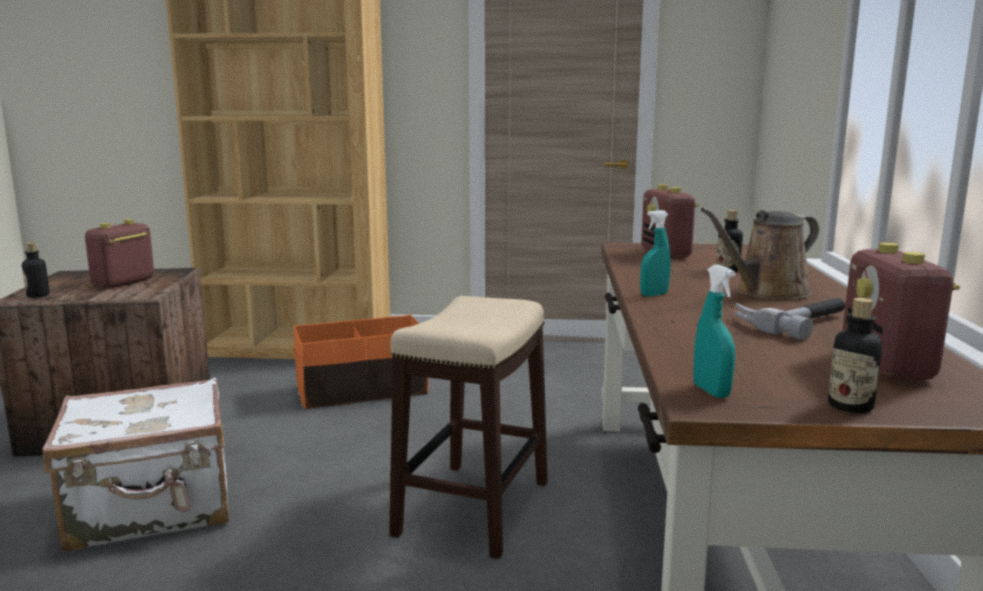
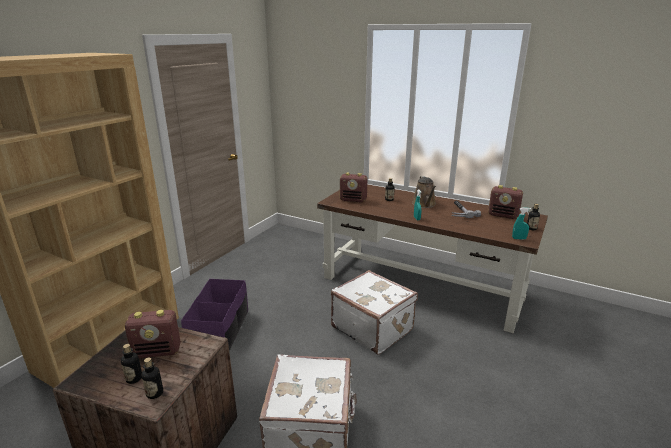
camera: 65 degrees left, 10 degrees up
radio [85,219,154,288] -> radio turned 60 degrees counterclockwise [125,310,181,358]
orange storage box [293,315,429,409] -> purple storage box [181,279,248,351]
stool [389,296,548,559] -> white suitcase [331,270,418,355]
none -> bottle [121,344,142,384]

